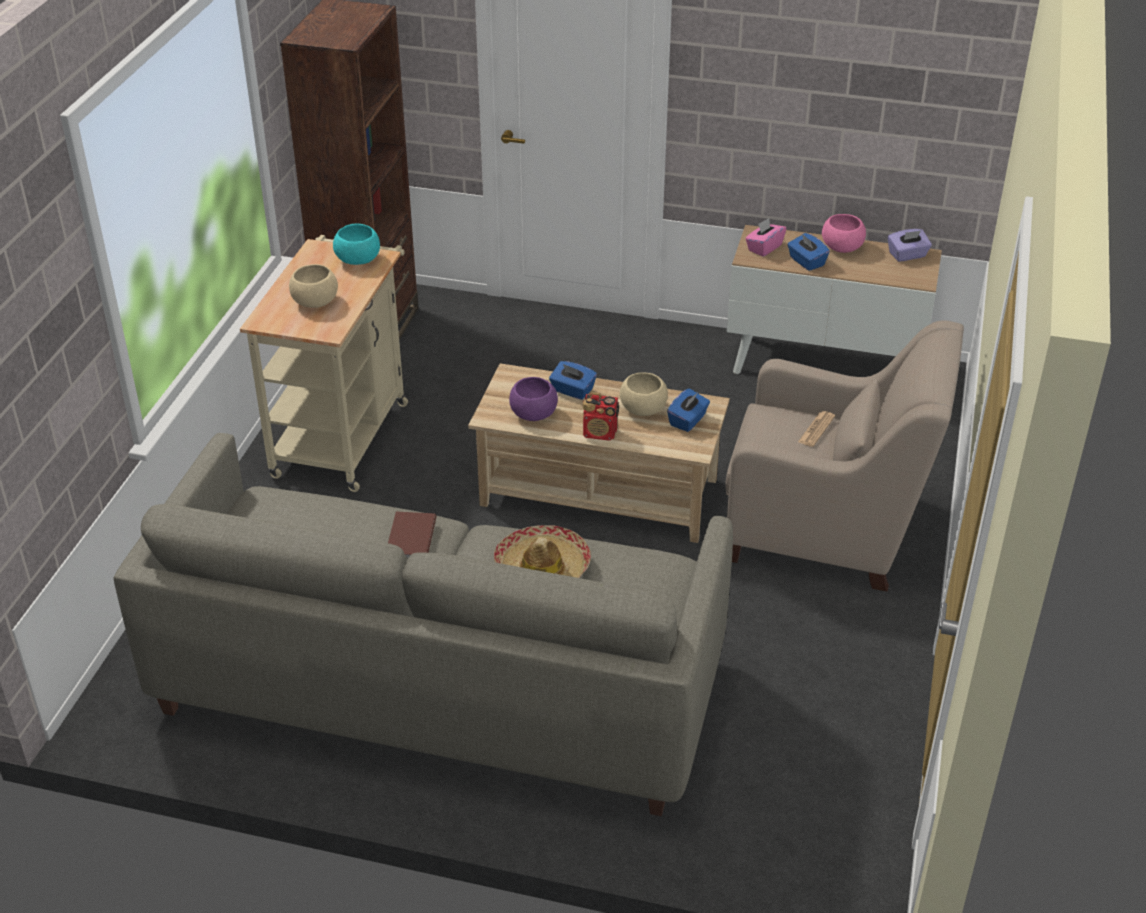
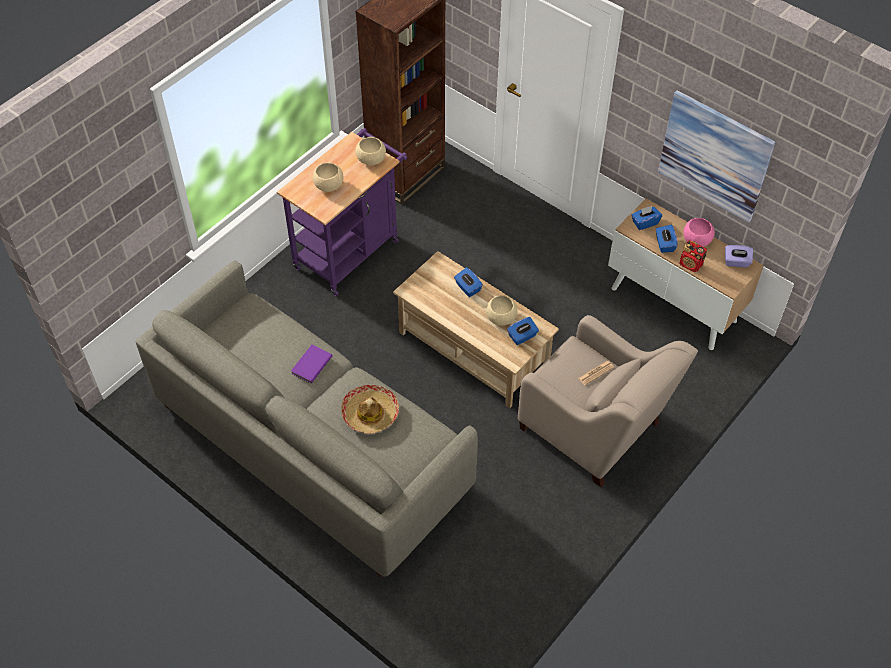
camera: 25 degrees right, 15 degrees up
beige cart [240,235,408,492] -> purple cart [277,128,407,296]
turquoise bowl [333,224,380,265] -> beige bowl [355,137,386,165]
brown book [388,512,436,558] -> purple book [291,345,333,383]
purple bowl [509,377,558,421] -> none
radio [583,392,619,441] -> radio moved to [679,240,707,272]
pink tissue box [745,218,786,257] -> blue tissue box [631,206,662,230]
none -> picture [658,90,776,223]

